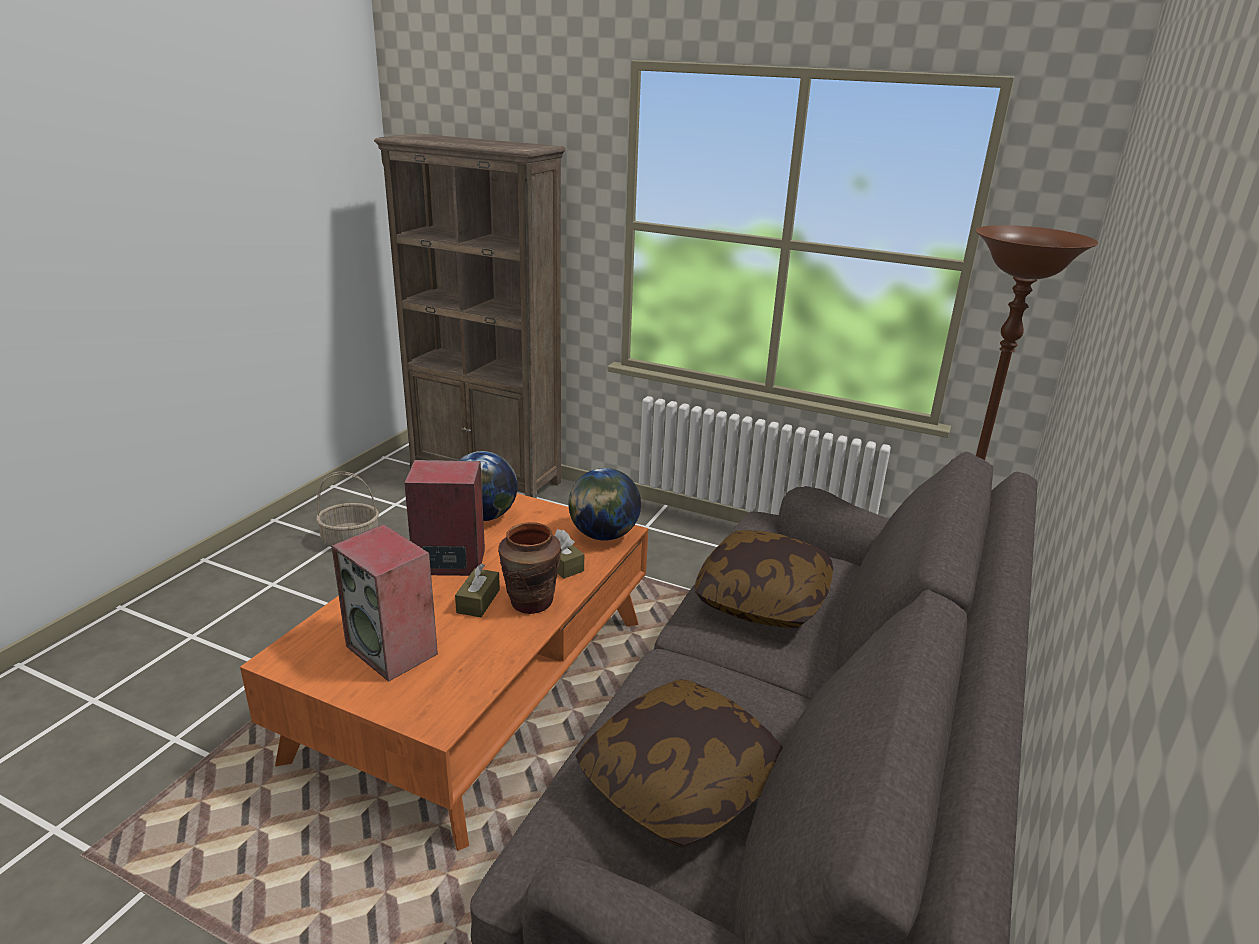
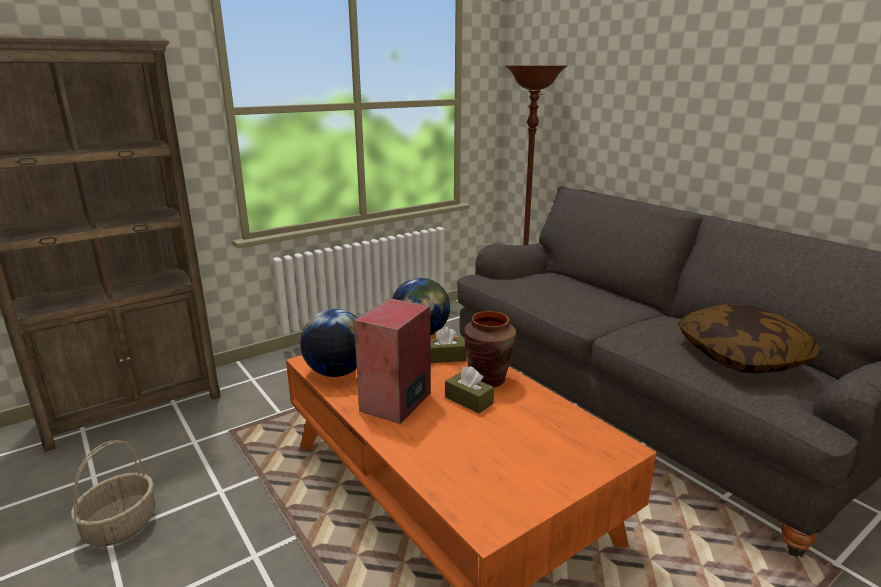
camera: 60 degrees left, 5 degrees down
speaker [331,524,438,682] -> none
pillow [695,530,833,628] -> none

